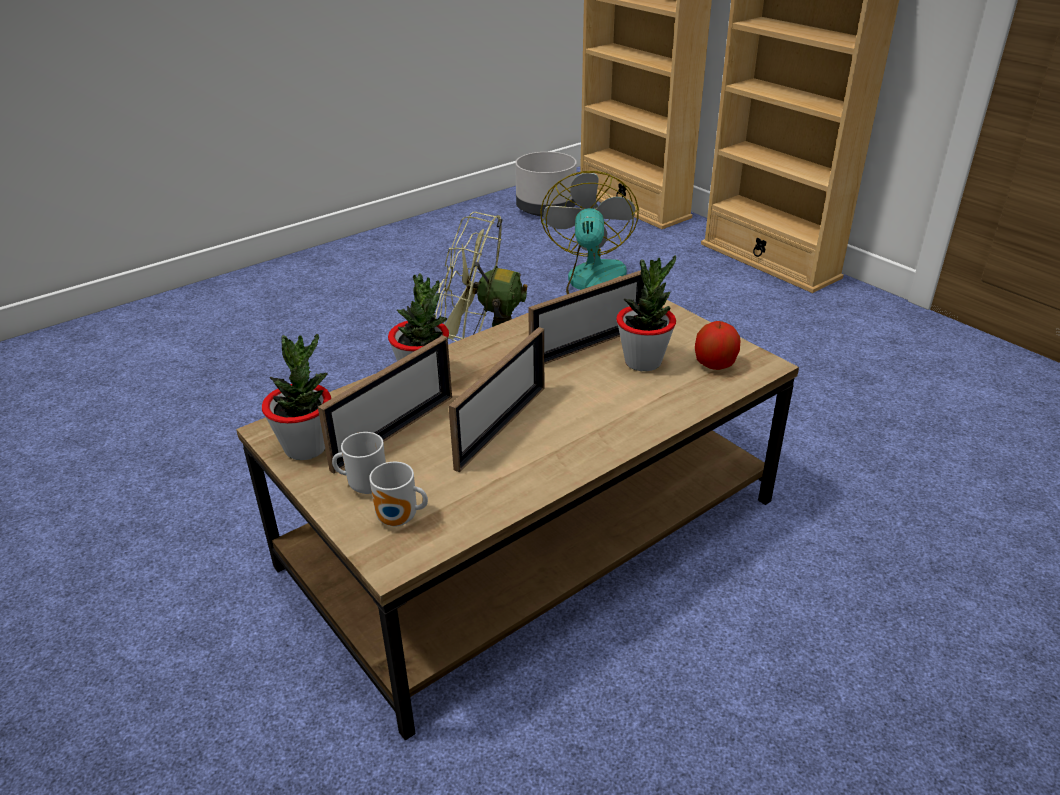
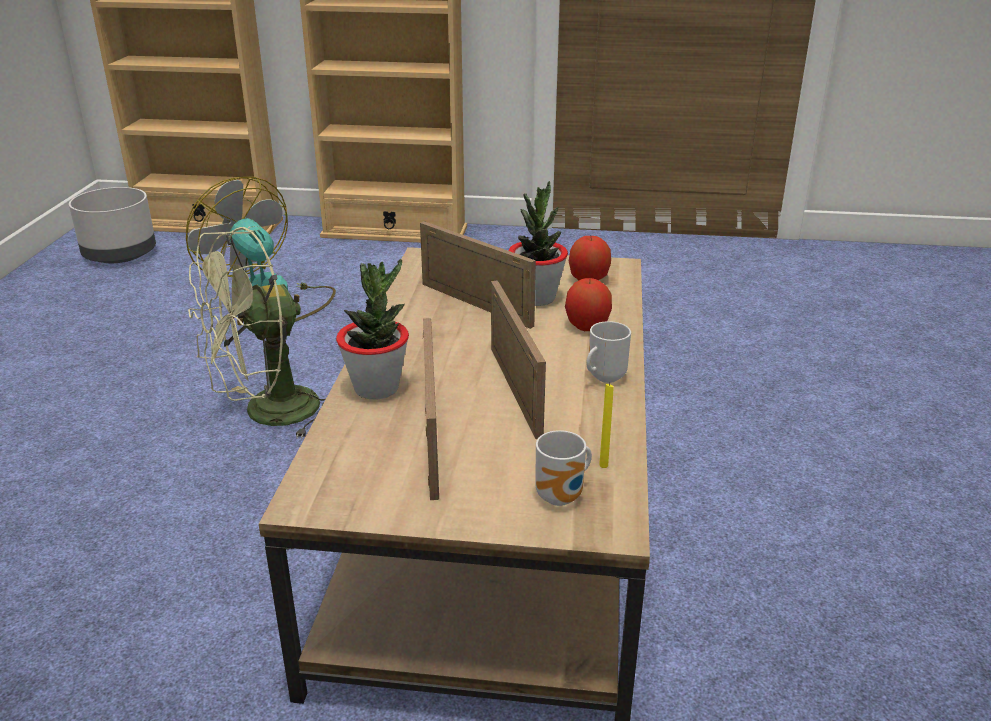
camera: 45 degrees left, 5 degrees down
potted plant [262,334,331,460] -> none
mug [332,432,386,494] -> mug moved to [586,321,631,383]
picture frame [528,270,649,364] -> picture frame turned 60 degrees counterclockwise [420,221,536,329]
none -> apple [565,278,612,331]
none -> yellow candle [599,383,613,468]

